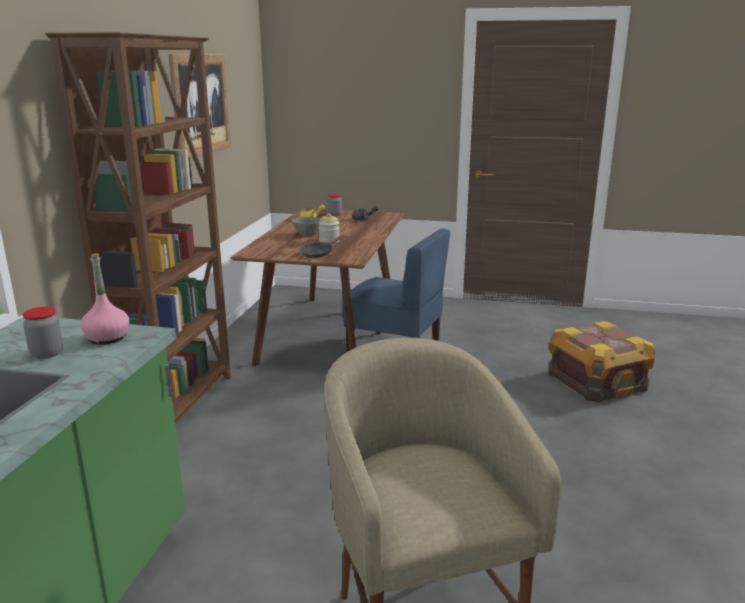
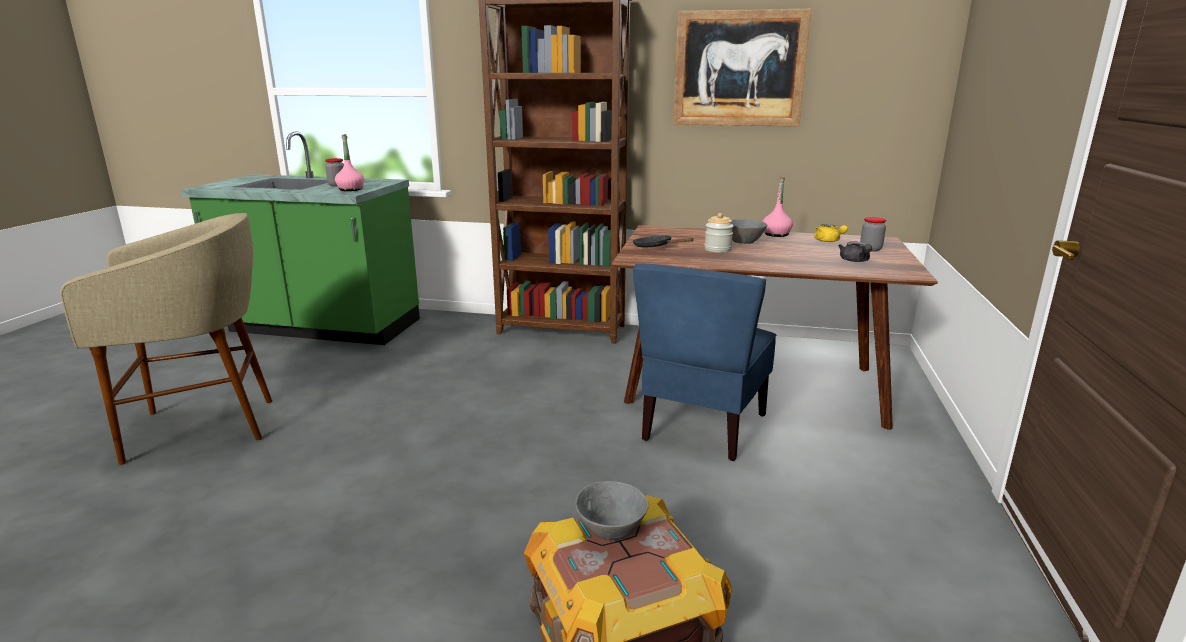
camera: 90 degrees right, 0 degrees up
none -> grey bowl [575,481,649,540]
none -> pink bottle [762,176,793,237]

